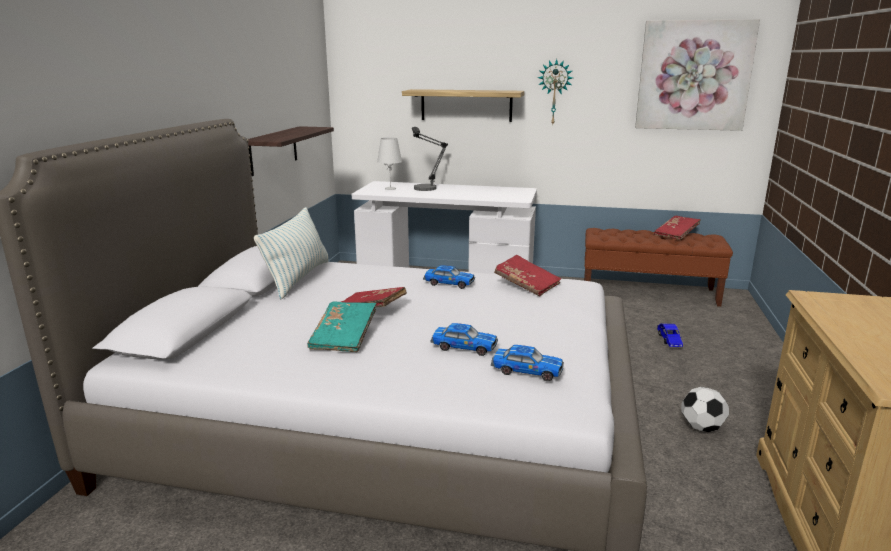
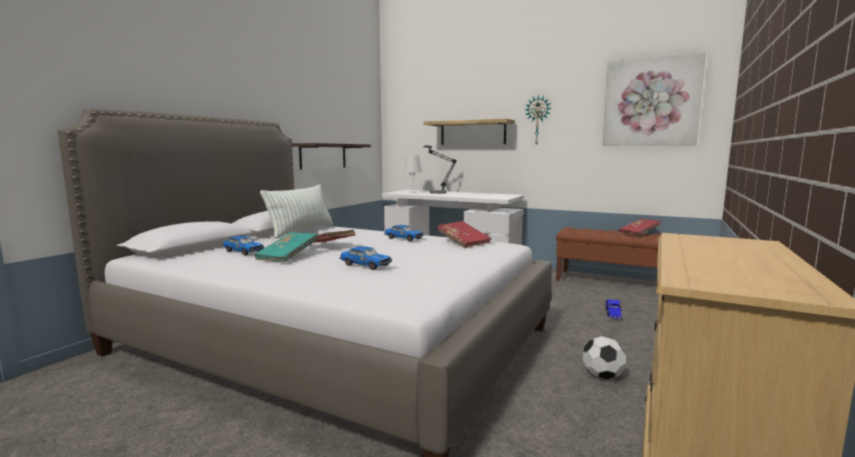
camera: 15 degrees right, 10 degrees down
toy car [491,345,564,381] -> toy car moved to [223,236,264,255]

